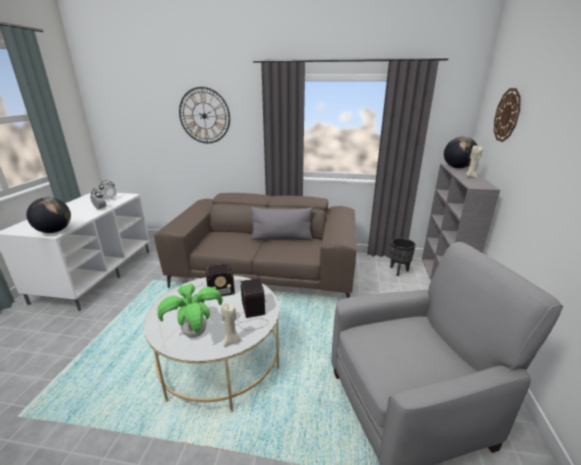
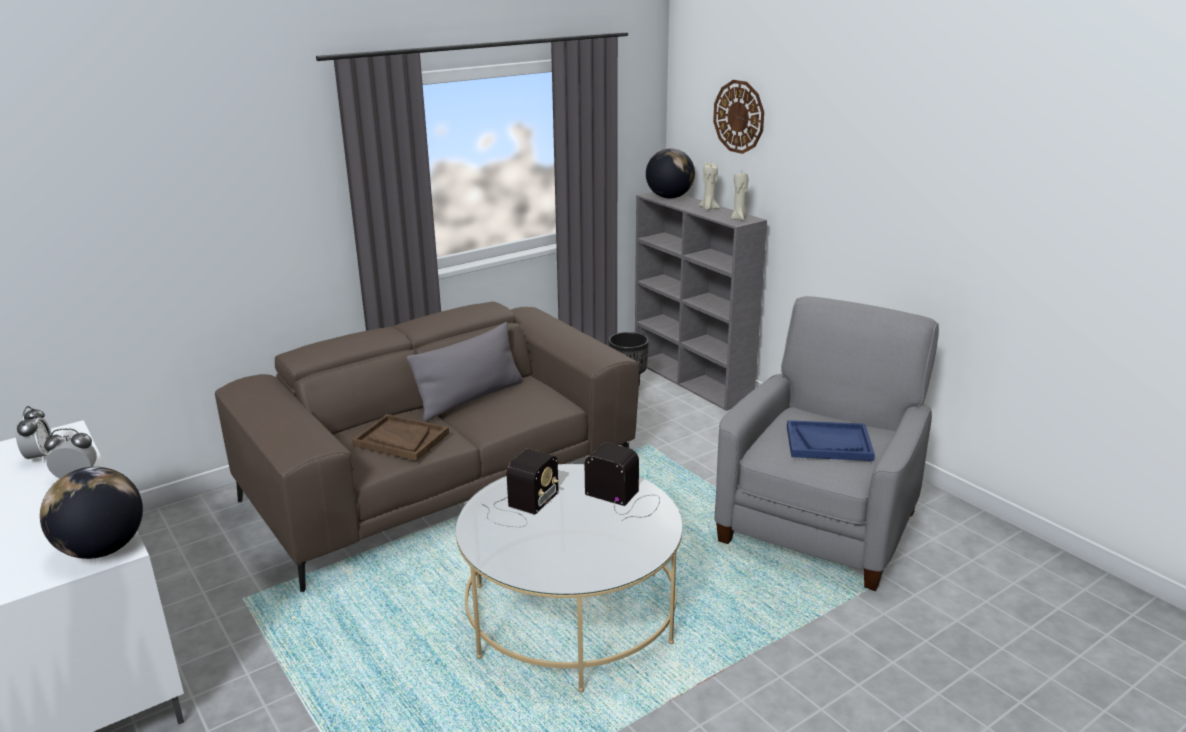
camera: 45 degrees left, 0 degrees up
potted plant [158,284,223,338] -> none
wall clock [179,87,230,143] -> none
beige candle [221,303,241,347] -> beige candle moved to [731,171,749,220]
none -> brown tray [352,414,449,461]
none -> blue tray [787,420,875,461]

